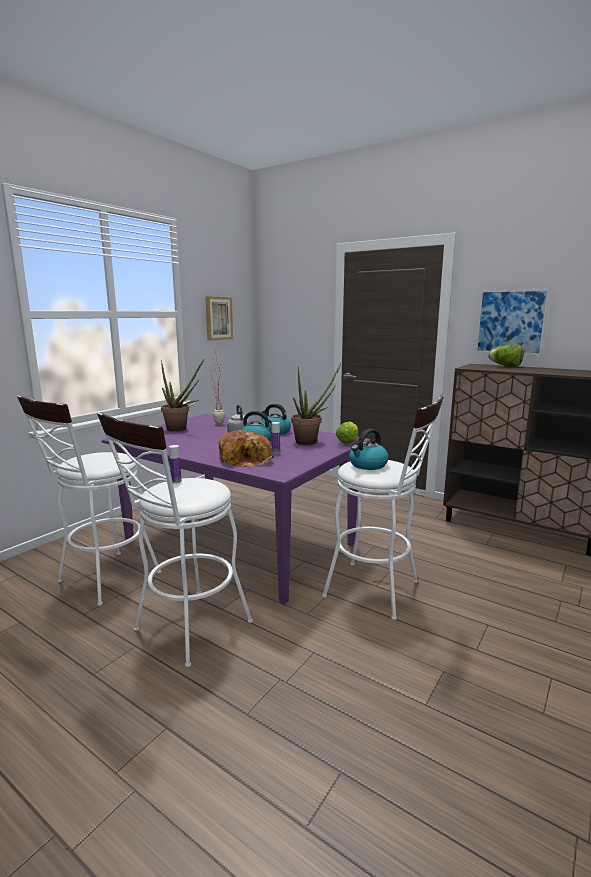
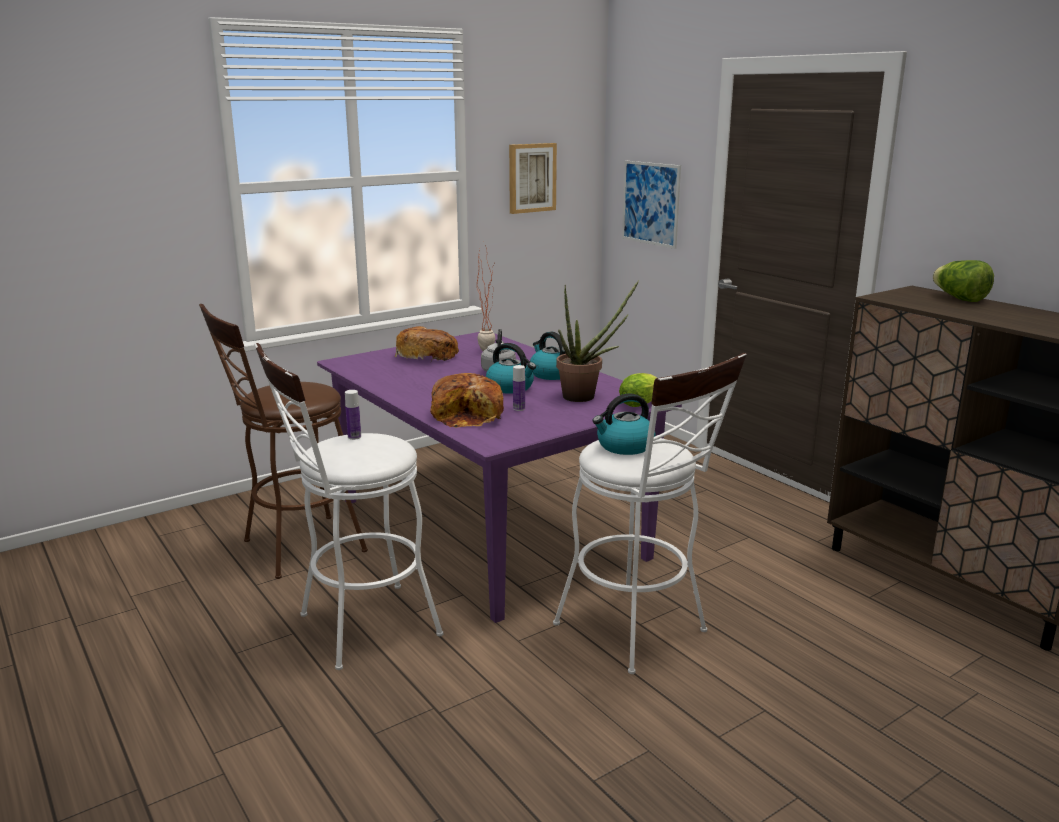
camera: 20 degrees right, 5 degrees up
white stool [17,395,161,606] -> brown stool [199,304,368,579]
potted plant [161,359,204,432] -> bread [395,326,459,362]
picture [475,288,550,356] -> picture moved to [622,161,681,249]

